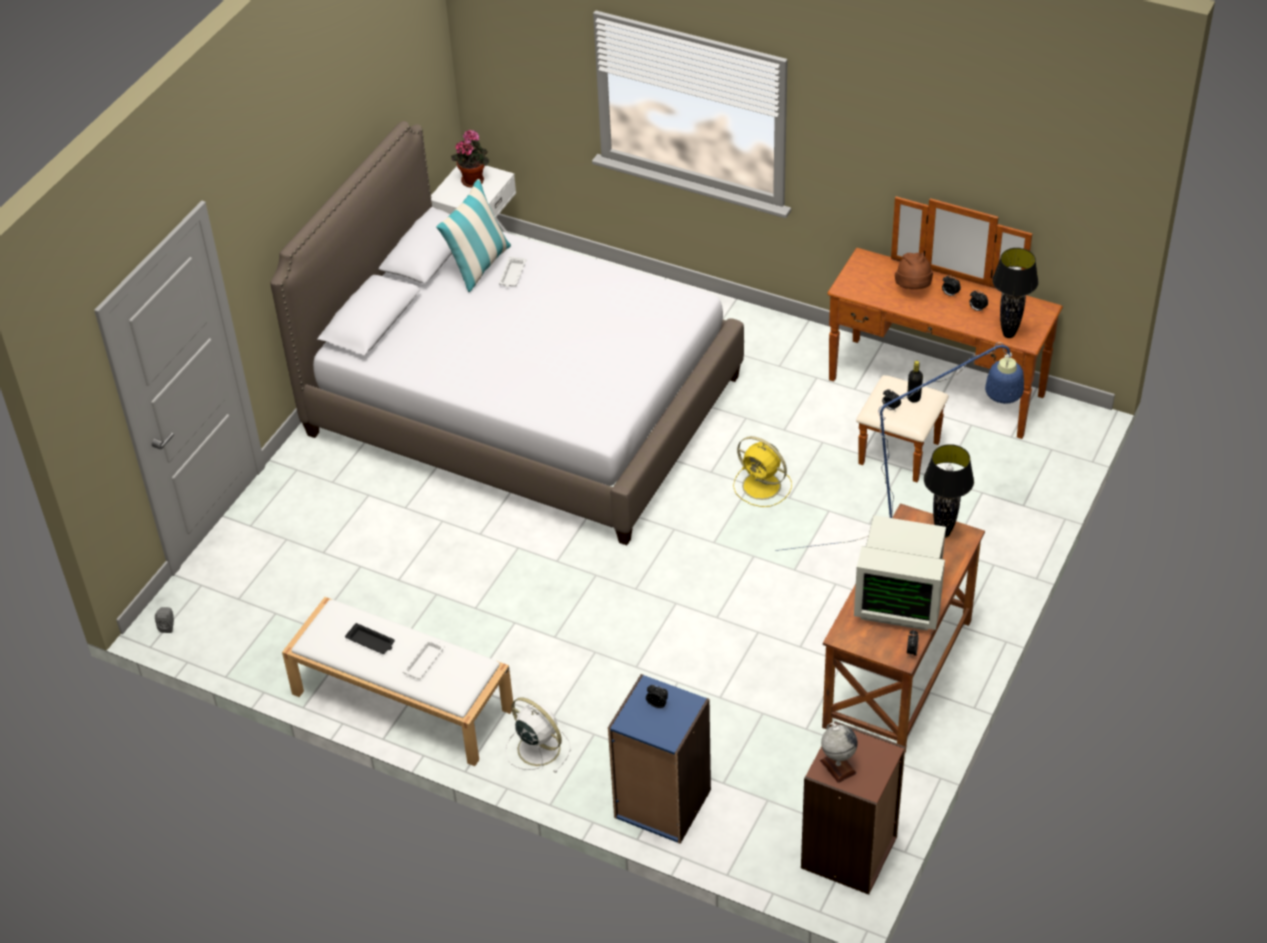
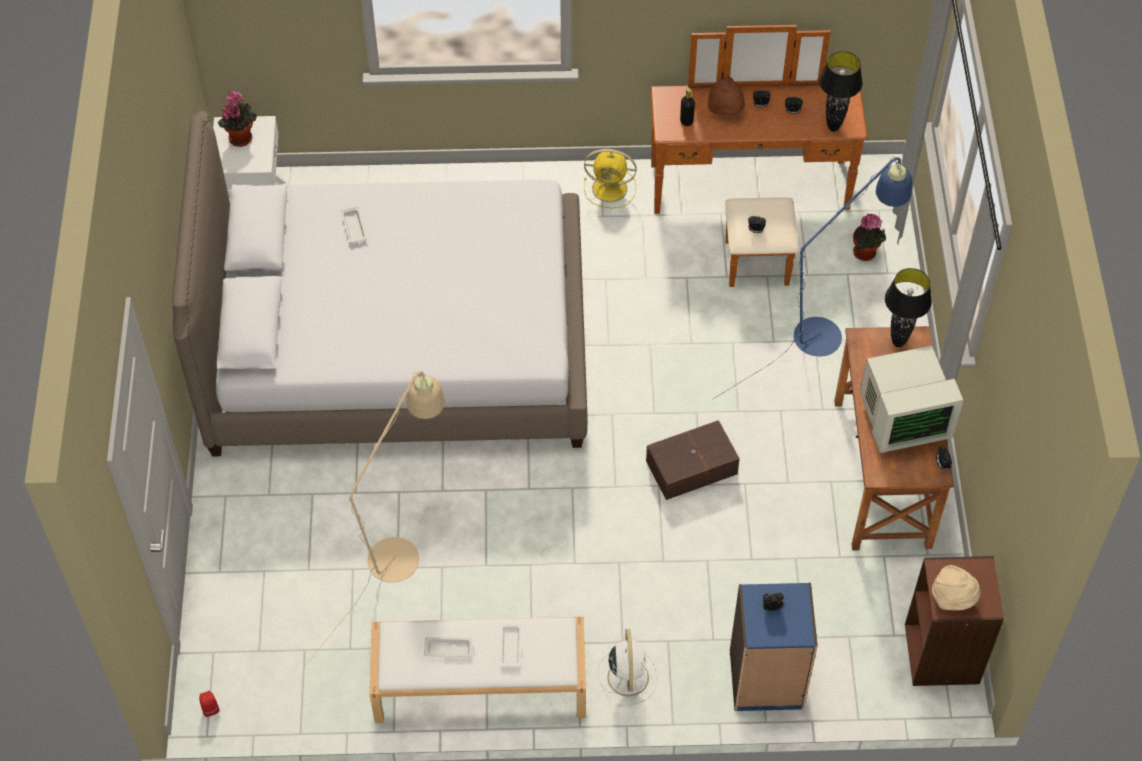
camera: 30 degrees left, 10 degrees up
grey speaker [155,607,174,633] -> red speaker [199,691,219,717]
black tray [345,623,395,654] -> white tray [424,637,475,657]
pillow [436,179,511,292] -> none
white fan [505,697,571,773] -> white fan turned 75 degrees clockwise [598,629,657,707]
yellow fan [733,436,792,507] -> yellow fan moved to [584,149,636,208]
globe [820,723,858,783] -> beige hat [932,565,981,610]
black bottle [907,361,923,403] -> black bottle moved to [680,88,695,126]
none -> beige floor lamp [304,371,445,667]
none -> brown storage box [646,420,740,500]
none -> potted plant [853,214,886,261]

